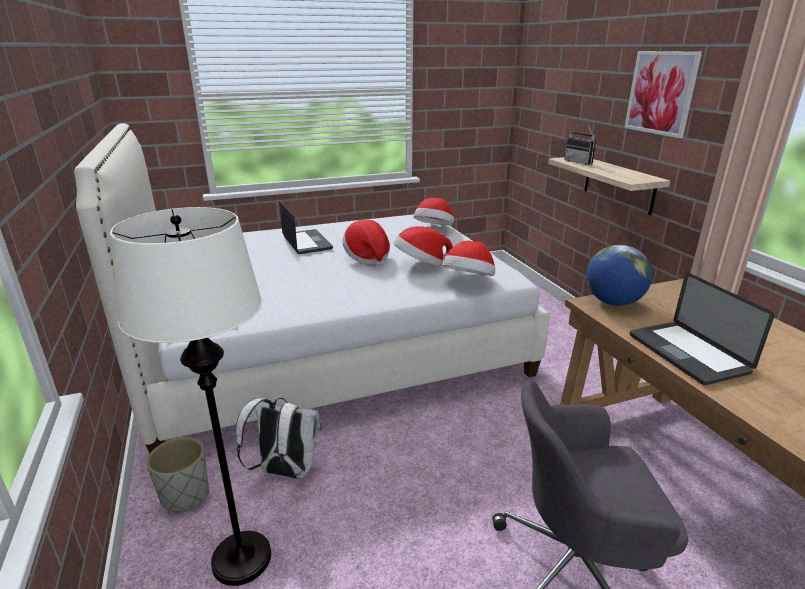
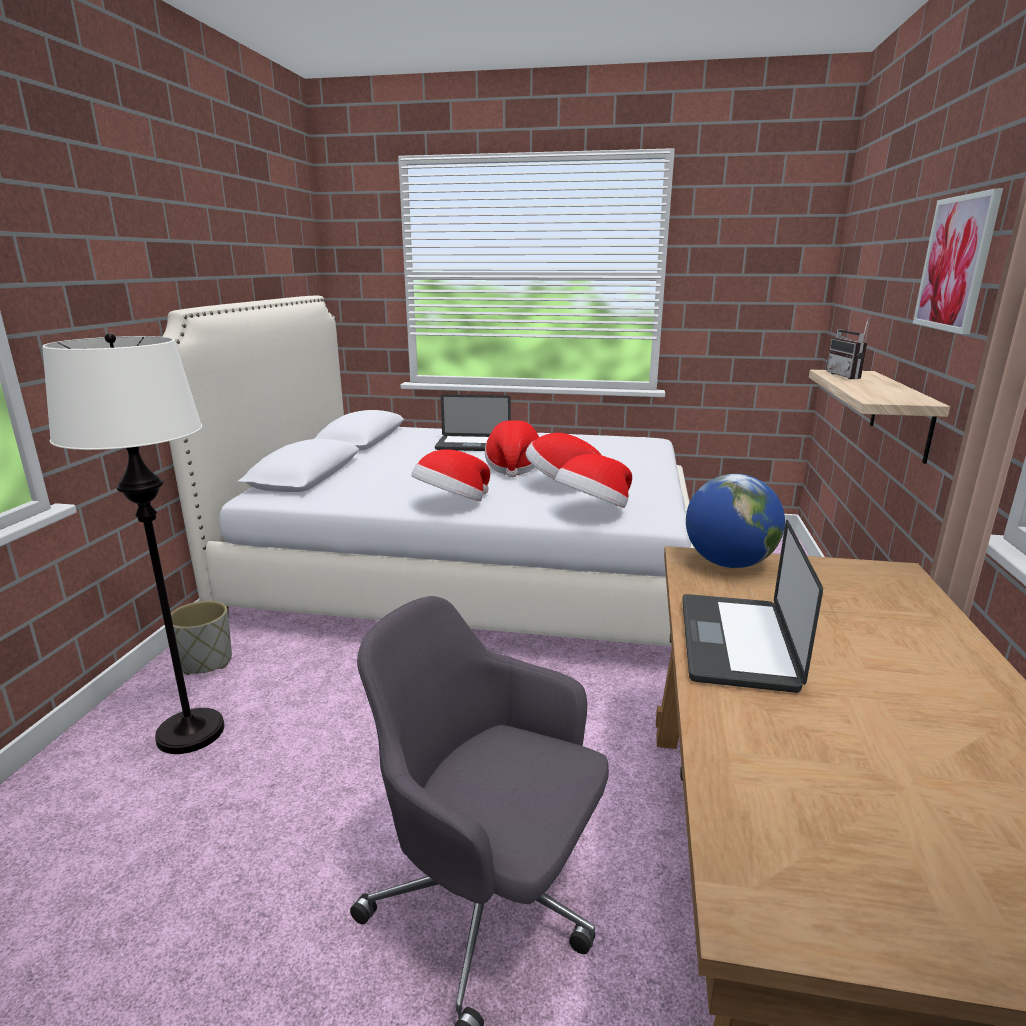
camera: 30 degrees right, 5 degrees down
white backpack [236,398,322,479] -> none
laptop [279,200,333,254] -> laptop turned 90 degrees clockwise [435,395,511,451]
hat [414,198,454,225] -> hat moved to [411,449,490,501]

